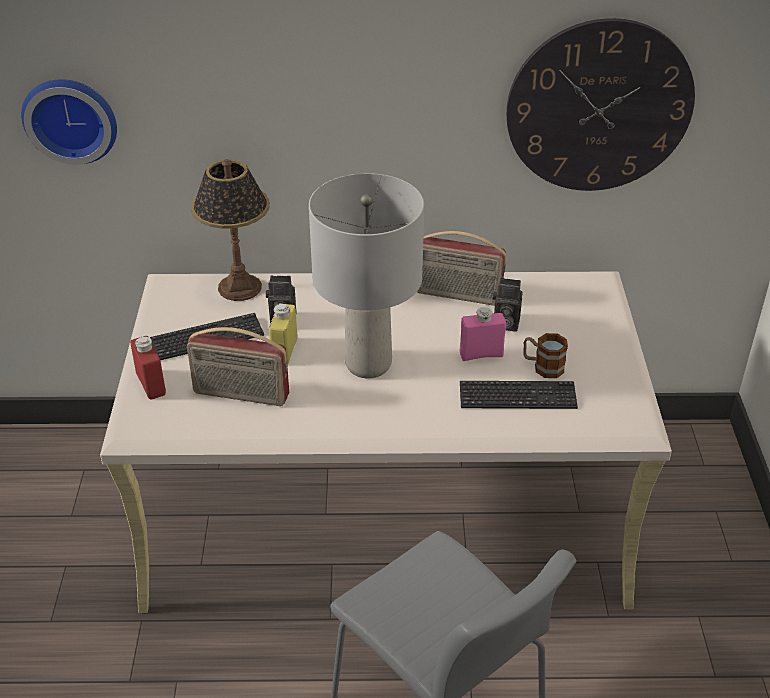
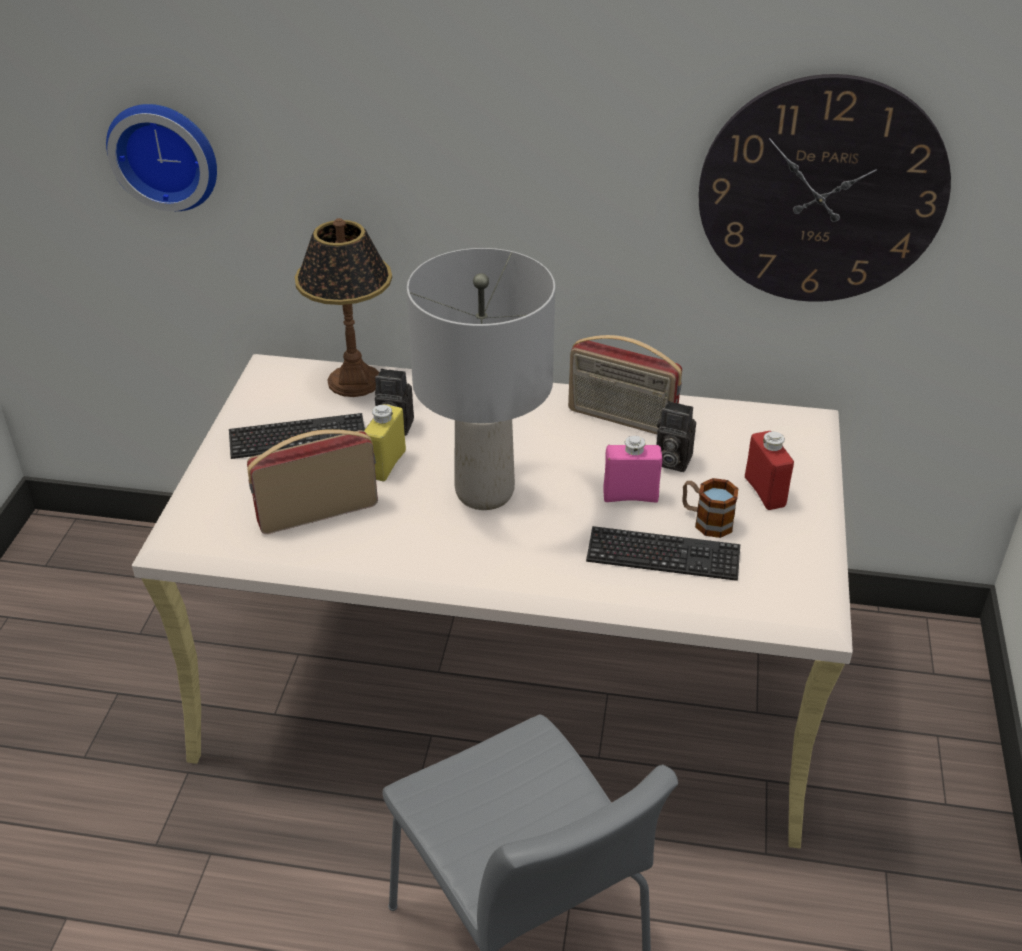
camera: 10 degrees right, 0 degrees up
red bottle [130,336,166,399] -> red bottle moved to [745,431,794,510]
radio [187,327,289,406] -> radio turned 135 degrees clockwise [247,429,378,534]

